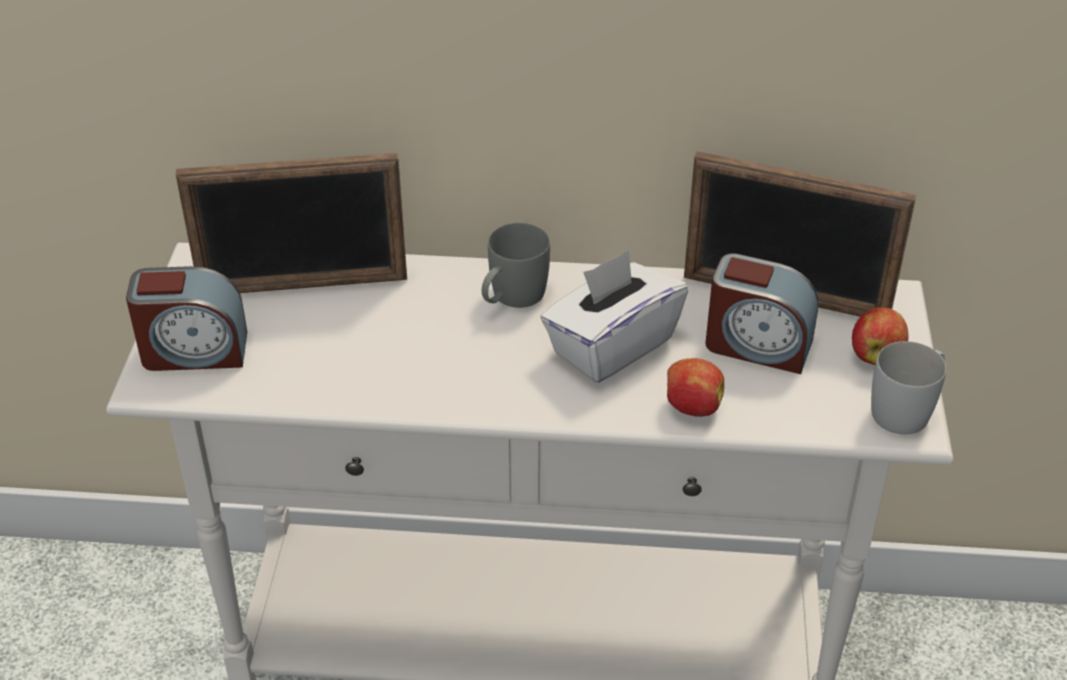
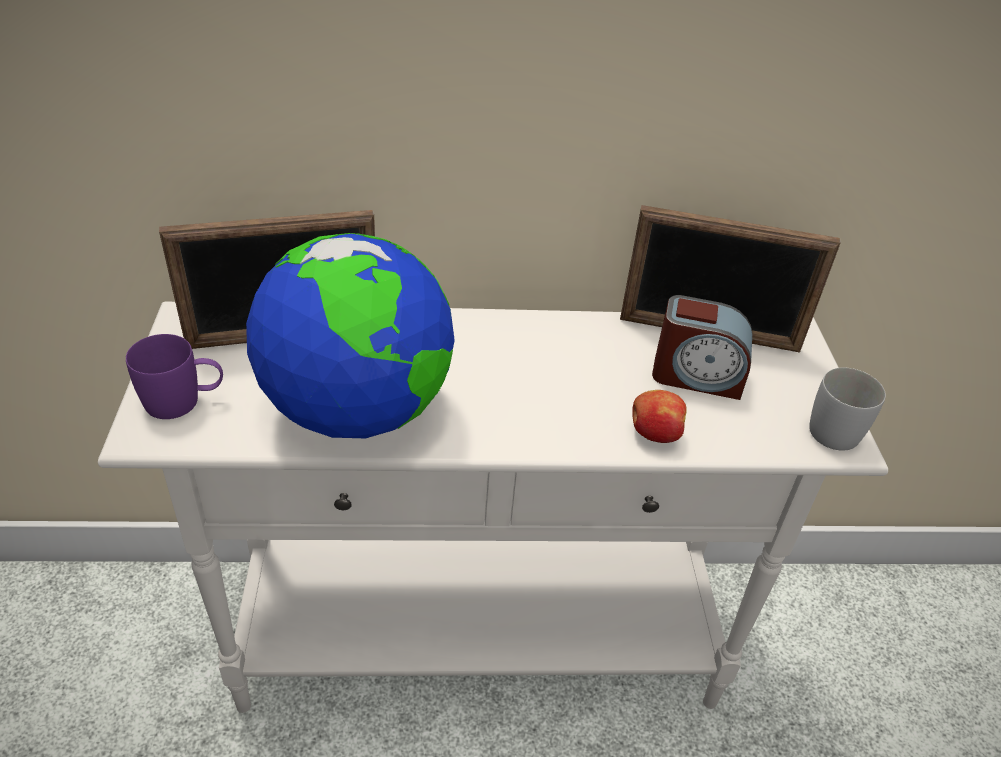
camera: 10 degrees left, 0 degrees up
alarm clock [126,266,247,371] -> purple mug [126,334,223,419]
grey mug [482,223,550,308] -> none
white tissue box [540,250,688,383] -> none
apple [852,307,908,365] -> none
none -> globe [246,233,455,438]

